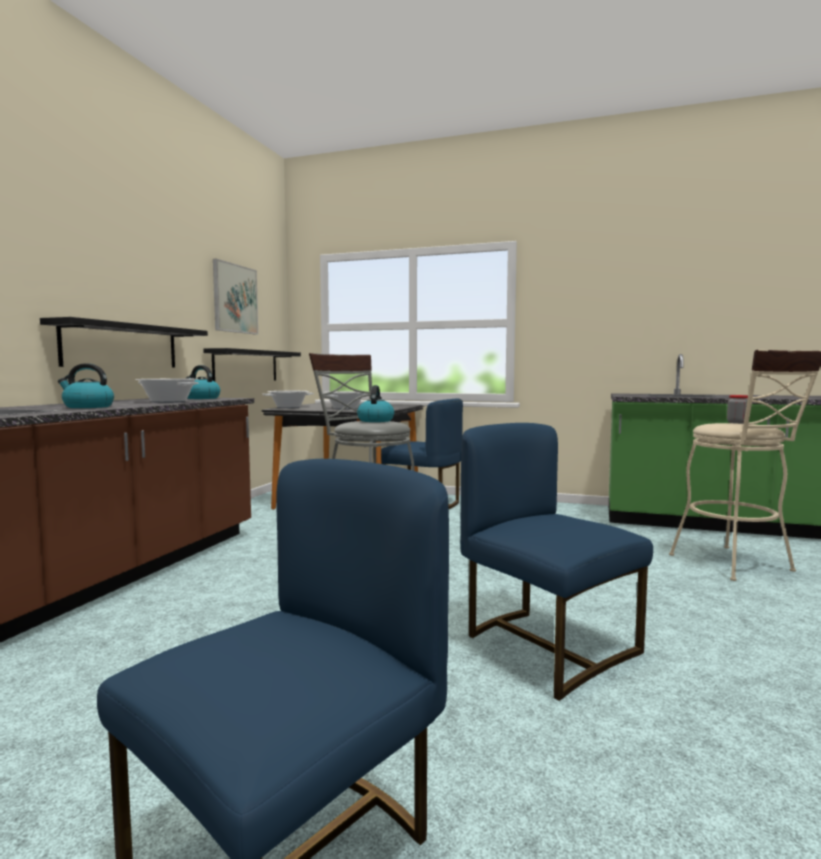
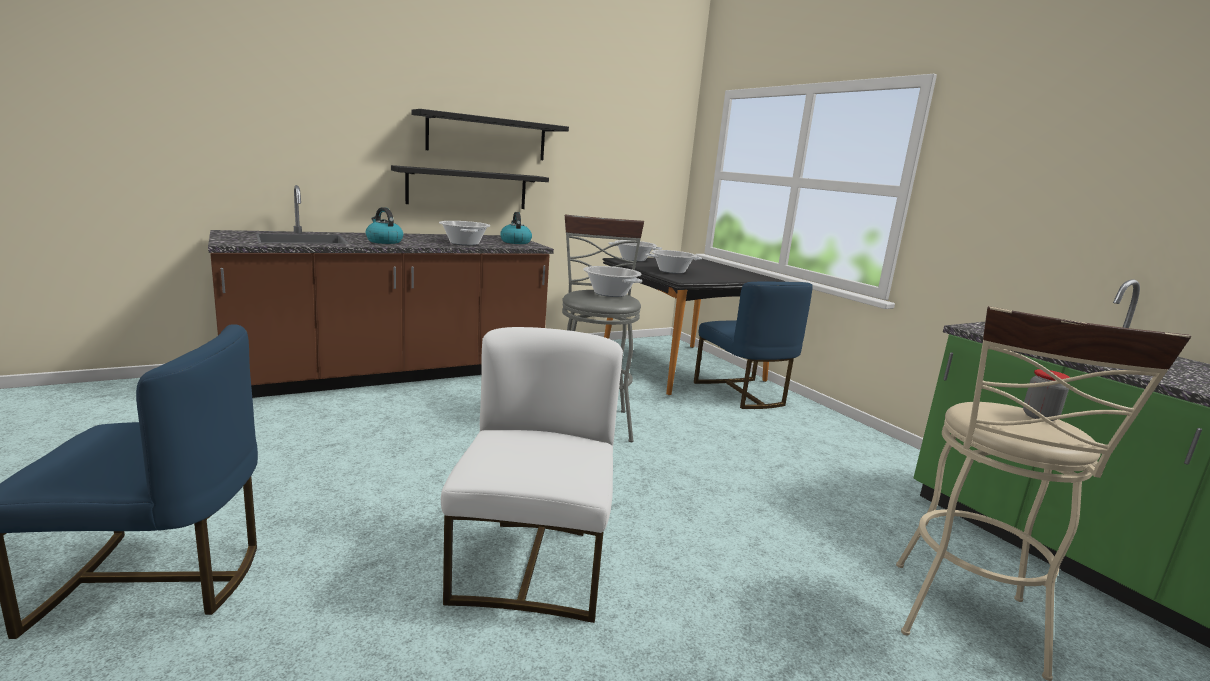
camera: 40 degrees right, 10 degrees up
black shelf [203,348,301,381] -> black shelf moved to [411,109,569,160]
picture [213,259,258,335] -> none
kettle [357,385,394,422] -> cooking pot [583,266,642,297]
blue chair [460,423,653,701] -> white chair [441,327,623,623]

